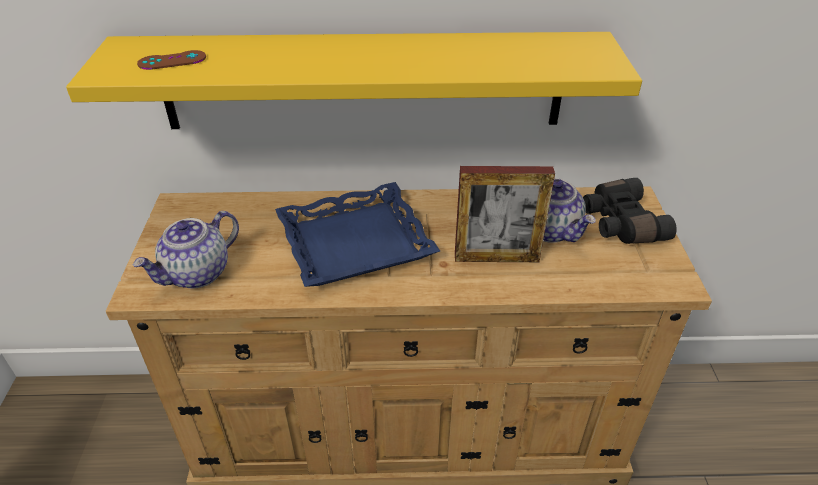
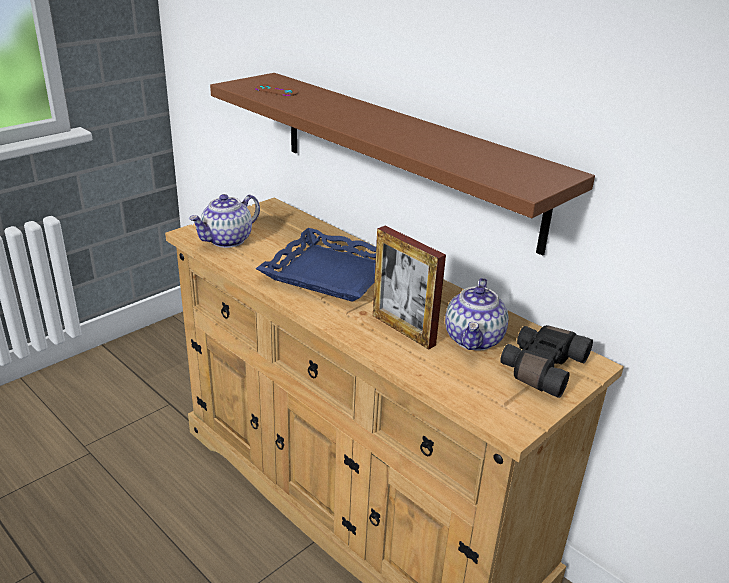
camera: 45 degrees right, 10 degrees down
yellow shelf [66,32,642,129] -> brown shelf [210,73,595,256]
teapot [133,211,239,289] -> teapot turned 45 degrees counterclockwise [189,194,260,248]

